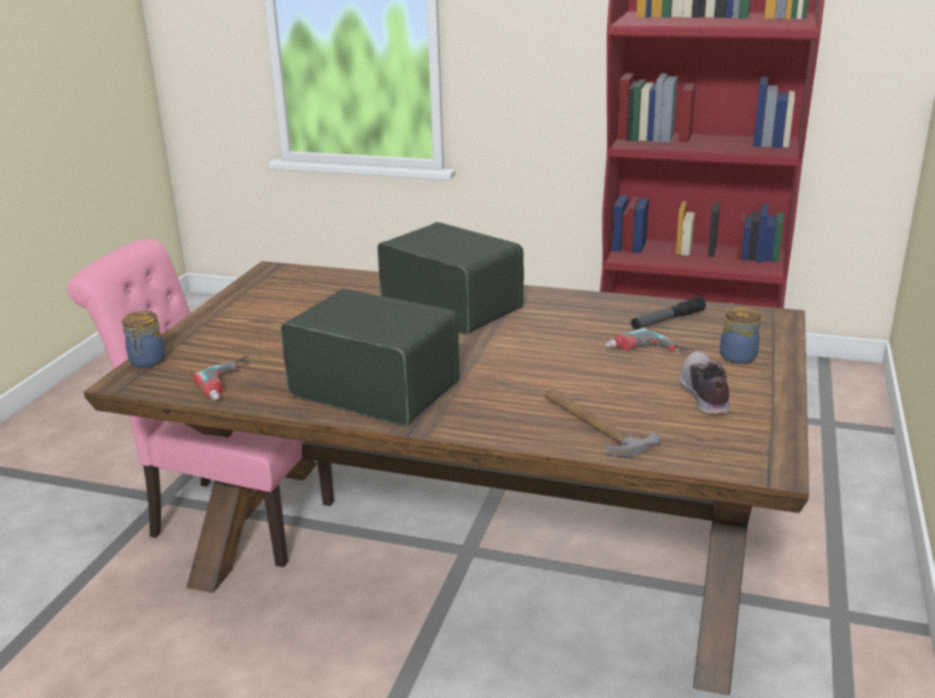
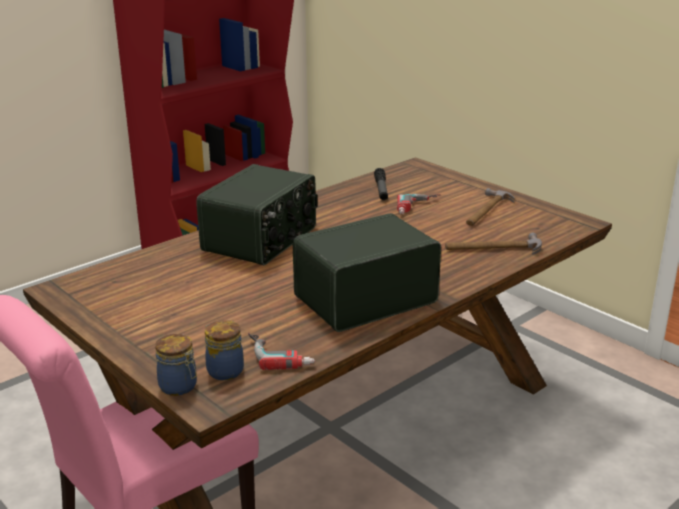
camera: 60 degrees left, 0 degrees up
radio [377,222,524,335] -> radio turned 135 degrees clockwise [196,164,317,265]
shoe [679,351,730,414] -> hammer [466,188,515,226]
jar [720,306,761,364] -> jar moved to [205,320,244,380]

